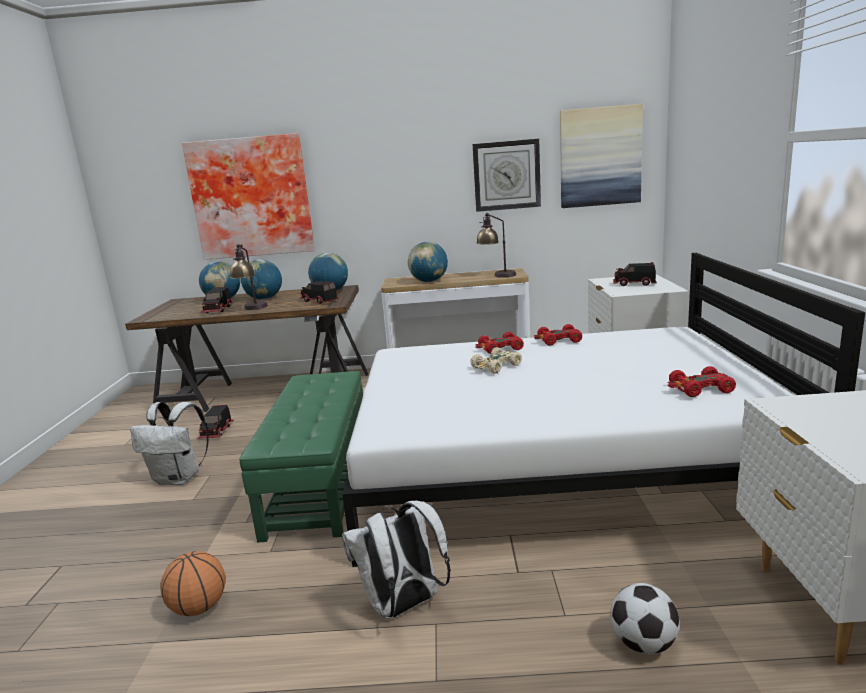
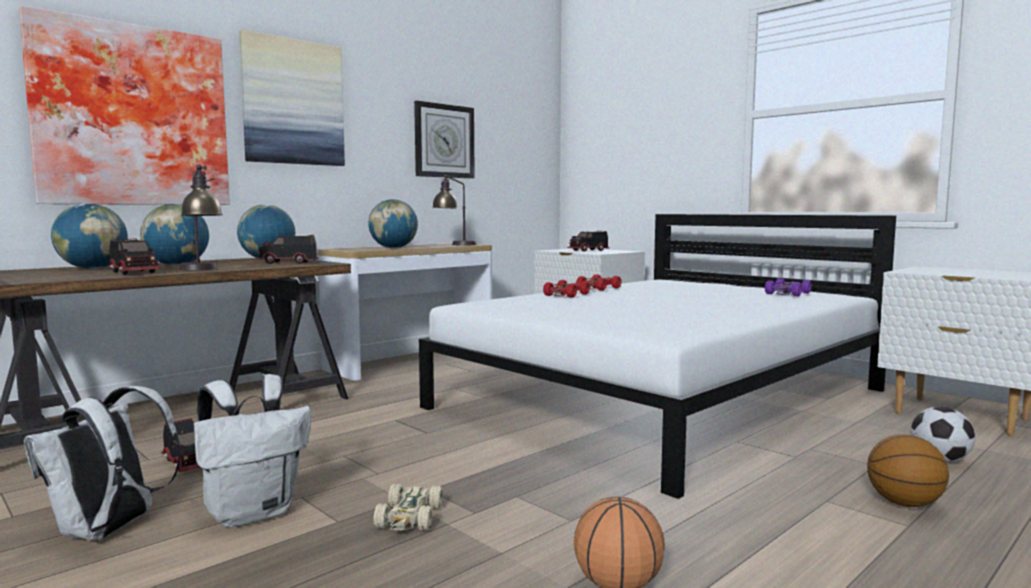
camera: 45 degrees left, 10 degrees down
green ottoman [239,371,363,543] -> none
white backpack [342,501,451,619] -> white backpack moved to [24,386,181,541]
beige toy car [470,347,522,374] -> beige toy car moved to [373,484,443,530]
picture [560,104,643,208] -> picture moved to [239,29,345,166]
red toy car [667,366,736,397] -> purple toy car [765,278,812,297]
none -> basketball [867,434,949,507]

